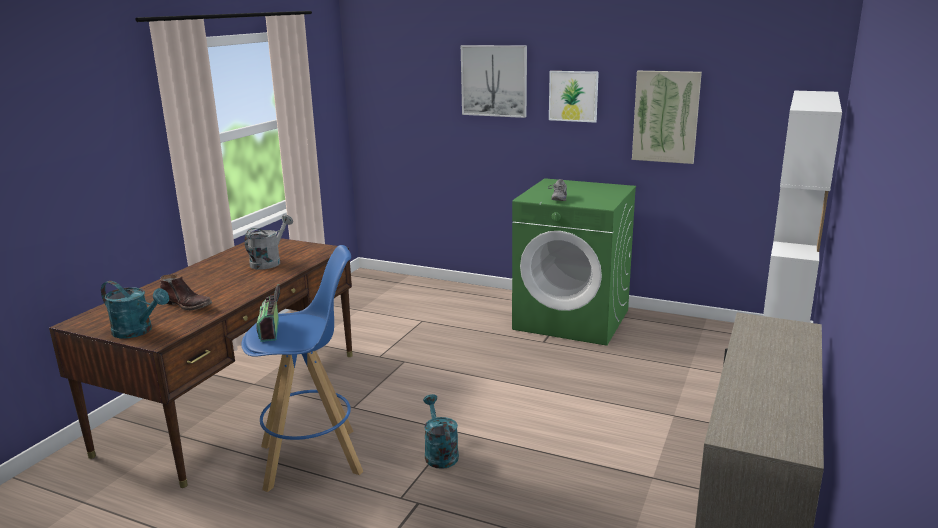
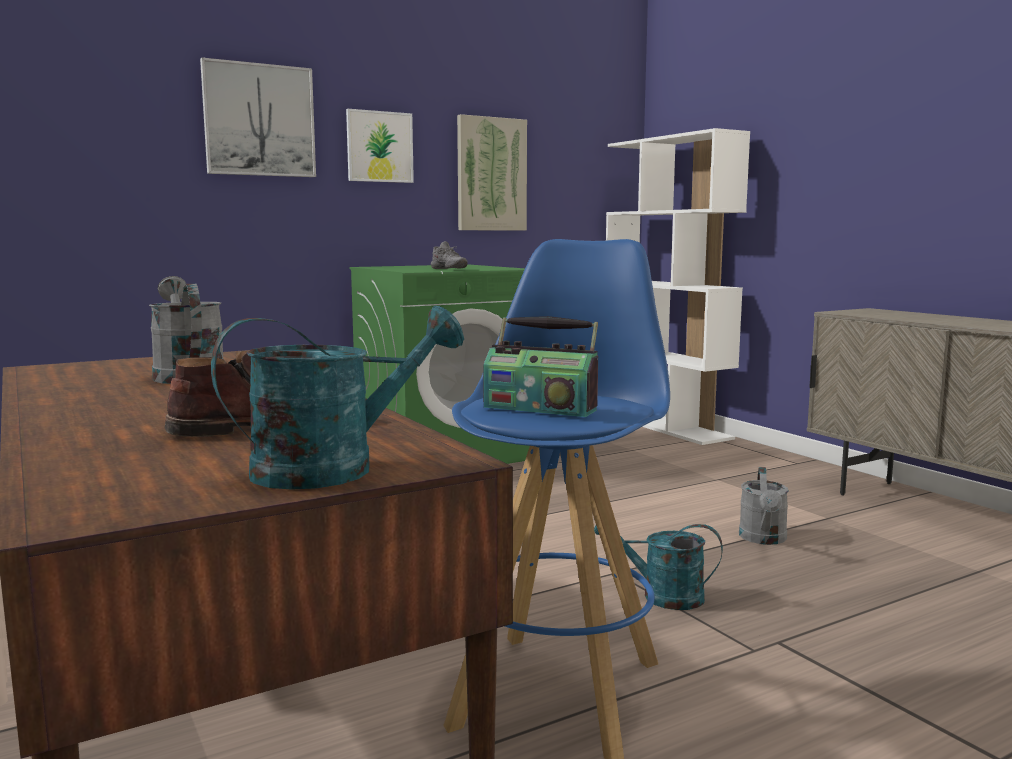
camera: 55 degrees left, 10 degrees down
none -> grey watering can [739,467,789,545]

